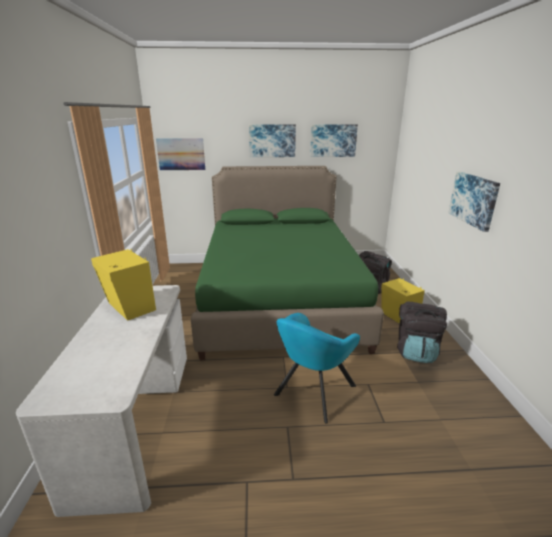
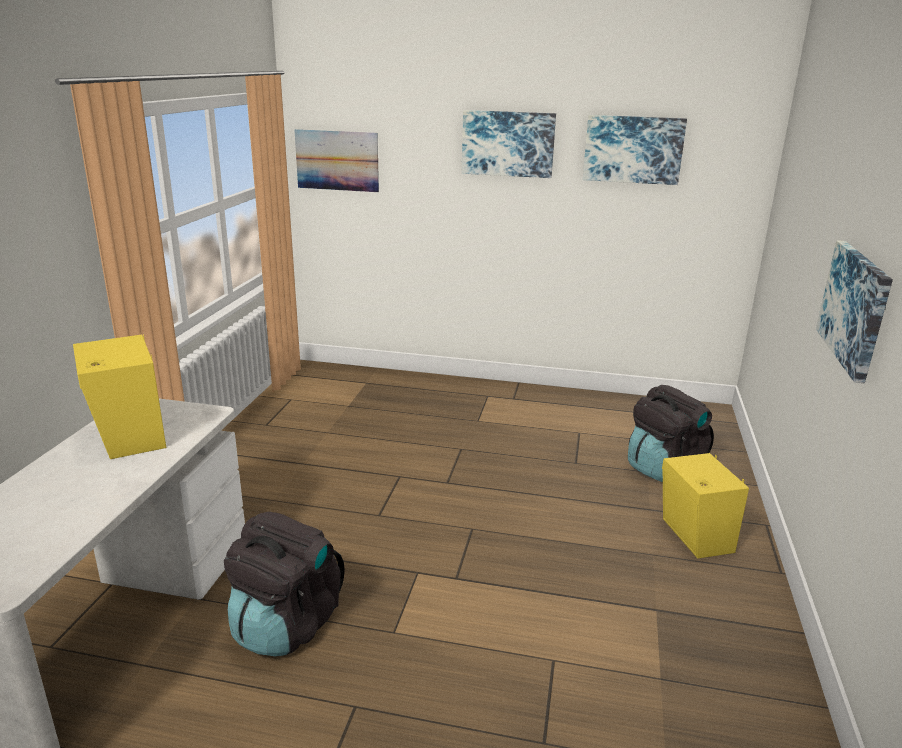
camera: 15 degrees right, 0 degrees up
green bed [191,166,384,360] -> none
turquoise armchair [274,313,360,424] -> none
black backpack [397,301,447,363] -> black backpack moved to [224,512,345,657]

